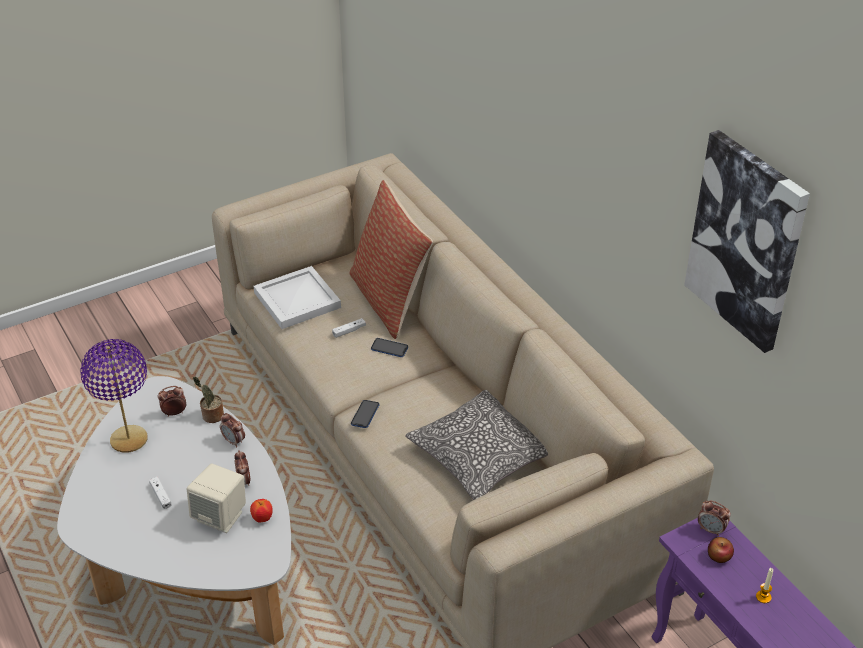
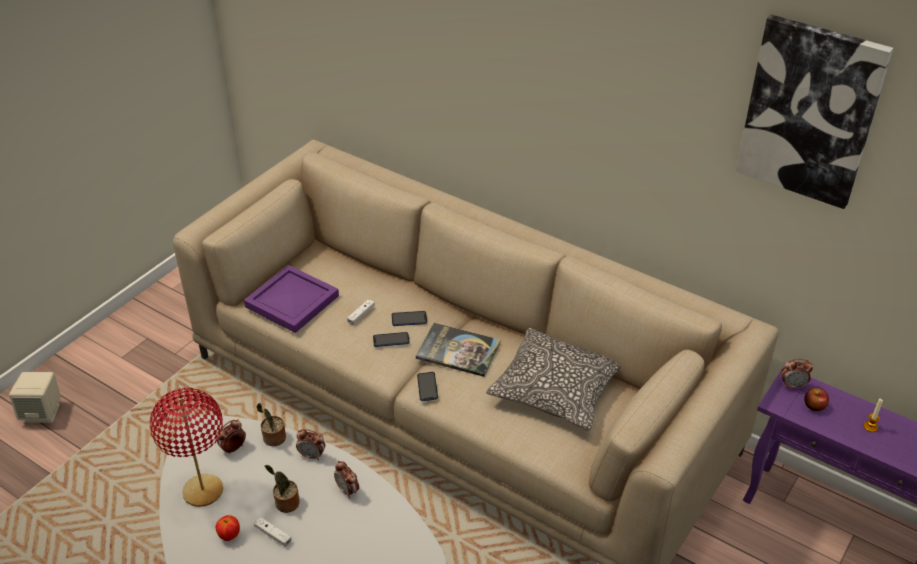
camera: 25 degrees left, 0 degrees up
purple table lamp [80,339,148,453] -> red table lamp [150,388,223,507]
beige speaker [187,464,246,533] -> beige speaker moved to [9,372,61,423]
apple [250,499,273,523] -> apple moved to [216,515,240,541]
white tray [254,266,341,329] -> purple tray [244,265,339,333]
pillow [350,180,433,339] -> none
none -> potted plant [265,465,300,513]
none -> phone [373,332,410,347]
none -> book [416,323,501,377]

